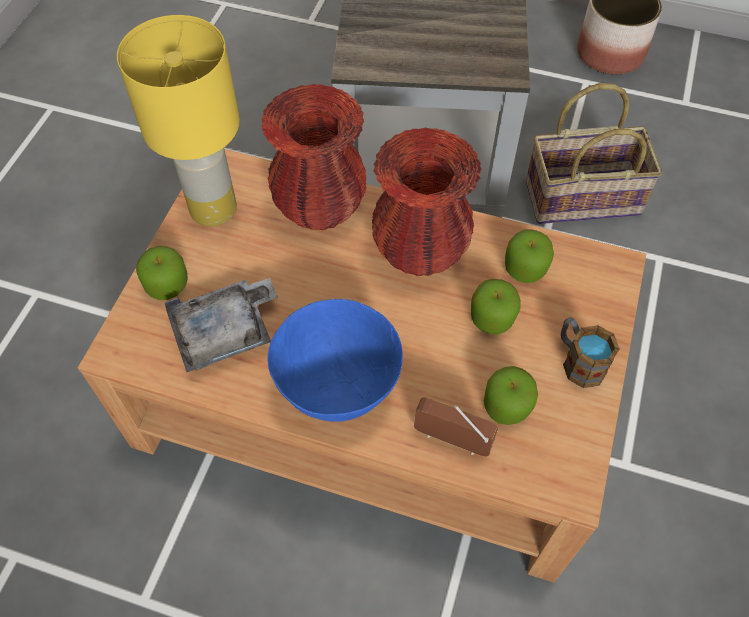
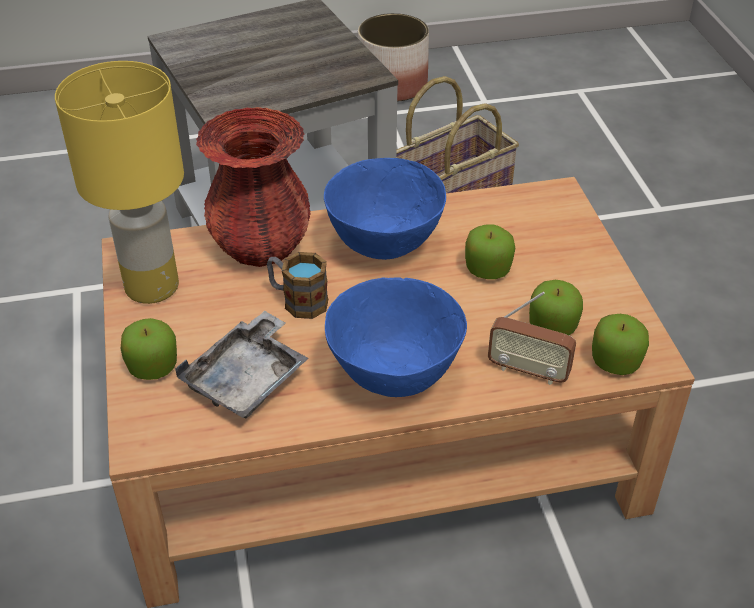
camera: 30 degrees left, 15 degrees down
red vase [372,127,482,276] -> blue bowl [324,158,446,260]
radio [414,398,498,456] -> radio turned 150 degrees counterclockwise [488,292,576,385]
apple [505,229,554,283] -> apple moved to [592,314,649,375]
mug [561,317,620,388] -> mug moved to [267,252,328,319]

